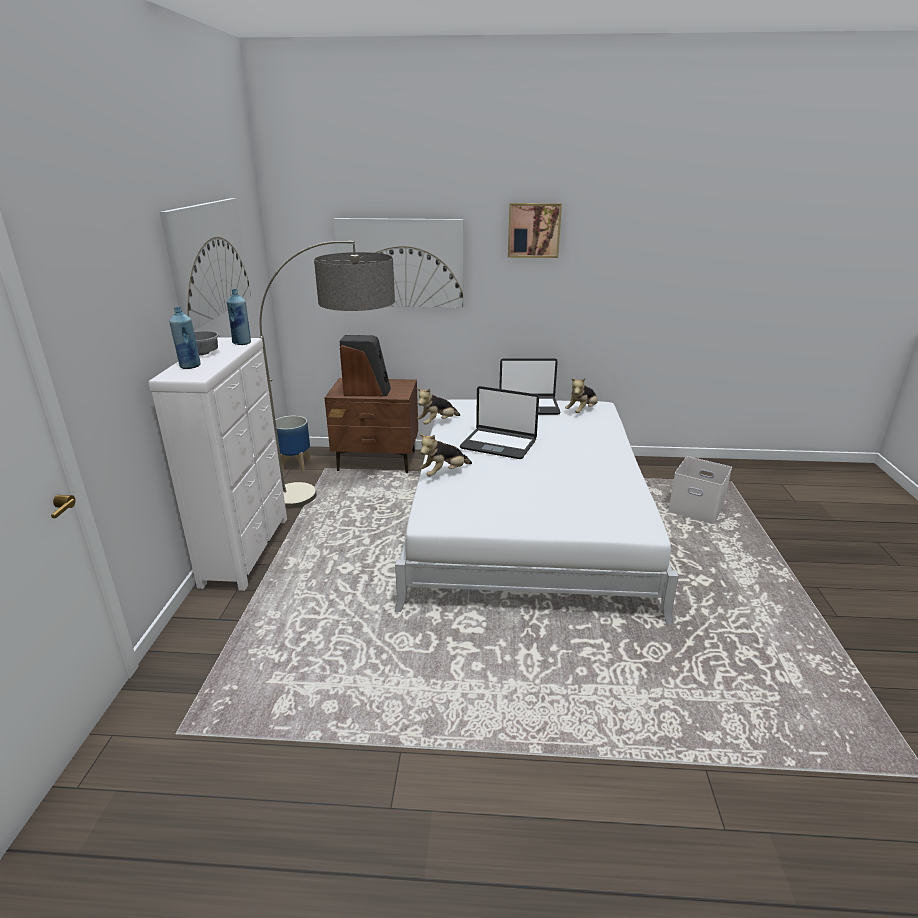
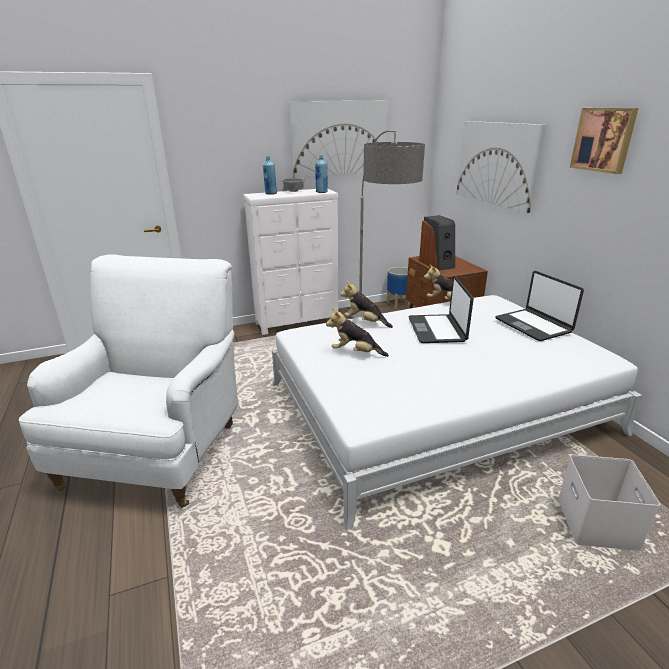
camera: 65 degrees right, 0 degrees up
plush toy [565,378,598,413] -> plush toy moved to [326,308,389,357]
none -> white armchair [19,254,238,508]

